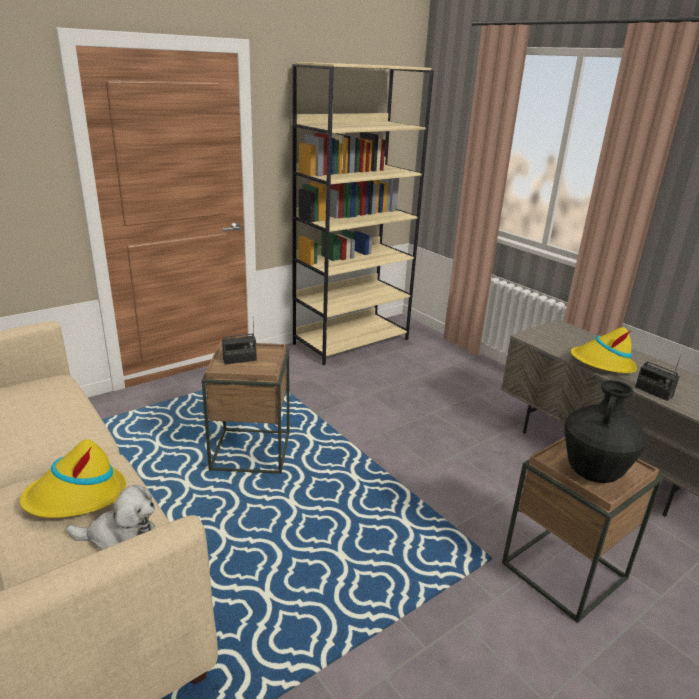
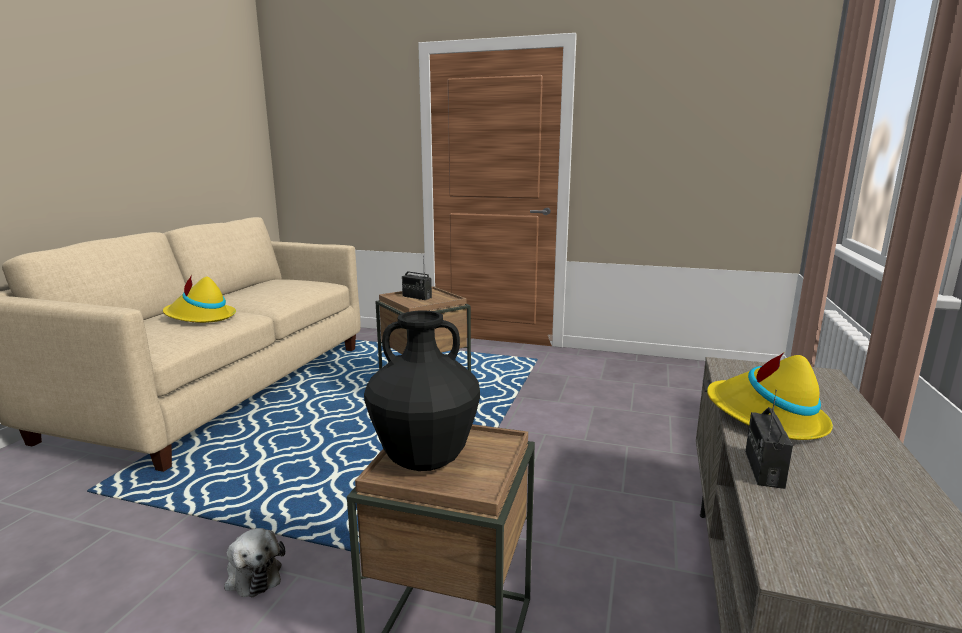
camera: 55 degrees right, 10 degrees down
plush toy [66,485,155,550] -> plush toy moved to [224,528,285,598]
beige bookcase [292,62,434,365] -> none

